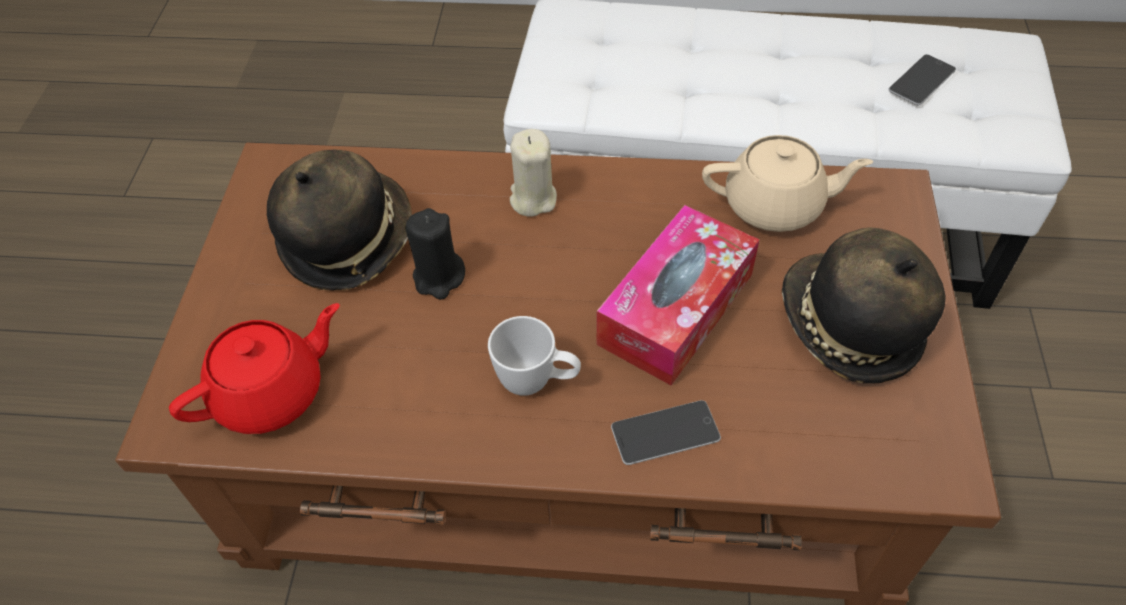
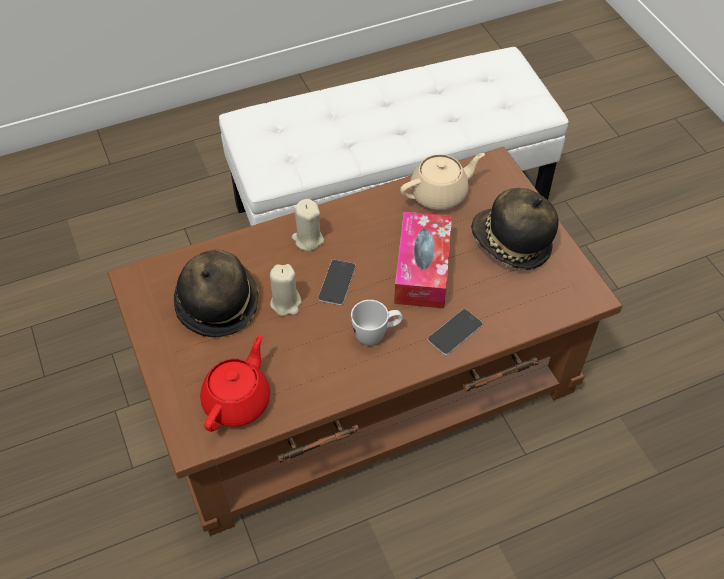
camera: 30 degrees left, 0 degrees up
black candle [405,208,465,300] -> beige candle [270,264,302,316]
phone [888,54,956,105] -> phone moved to [318,260,356,305]

